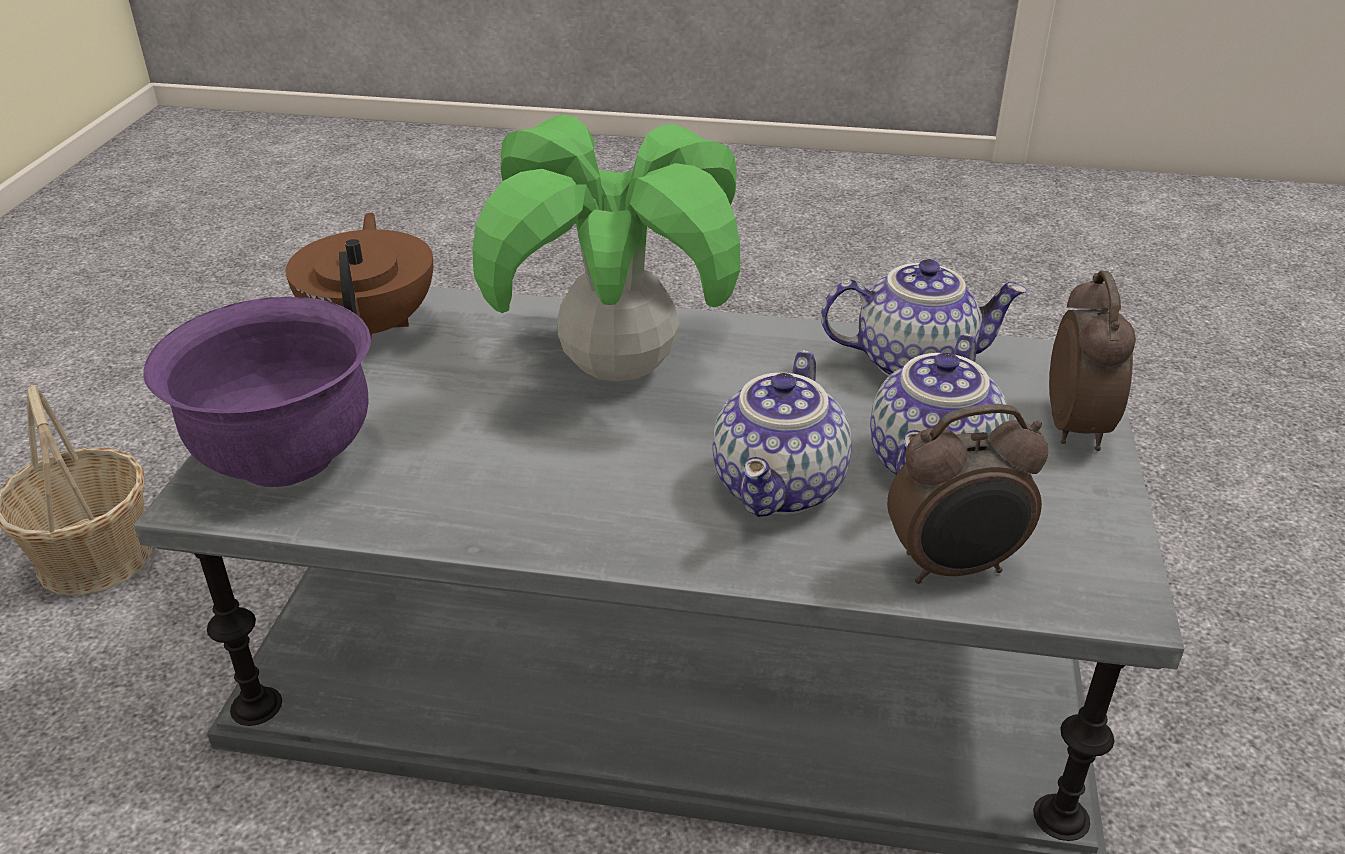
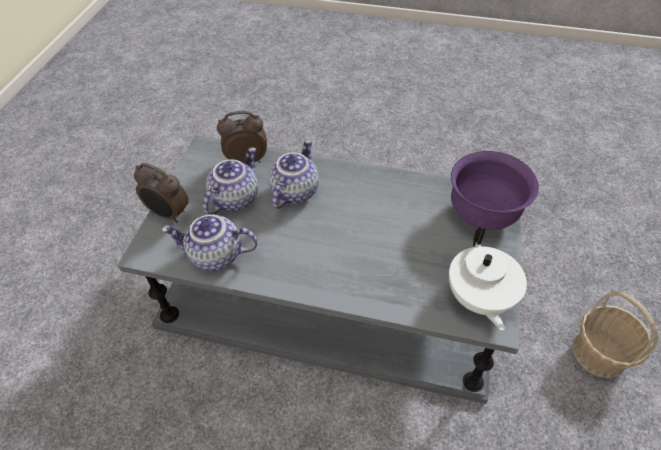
camera: 175 degrees left, 15 degrees up
brown teapot [285,212,433,337] -> white teapot [449,227,527,331]
potted plant [472,114,740,381] -> none
alarm clock [1049,271,1136,451] -> alarm clock turned 75 degrees counterclockwise [134,163,189,223]

